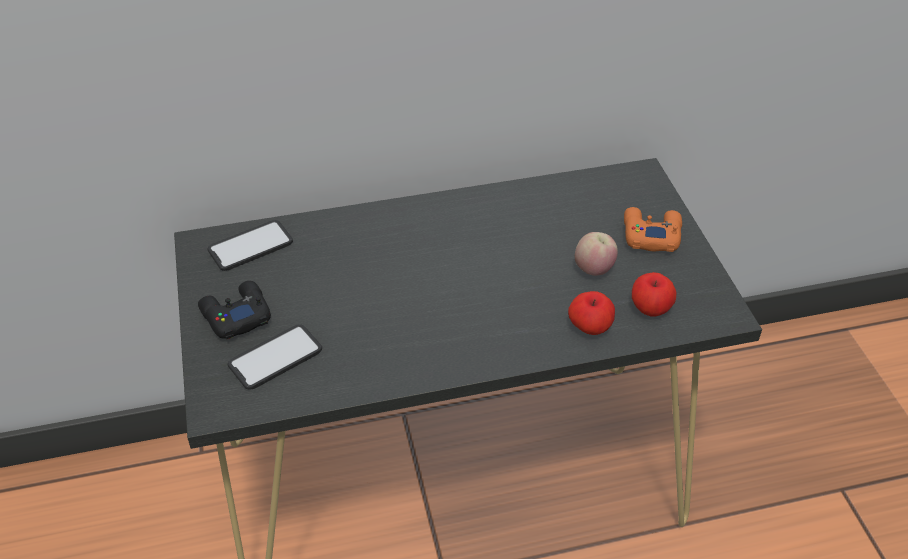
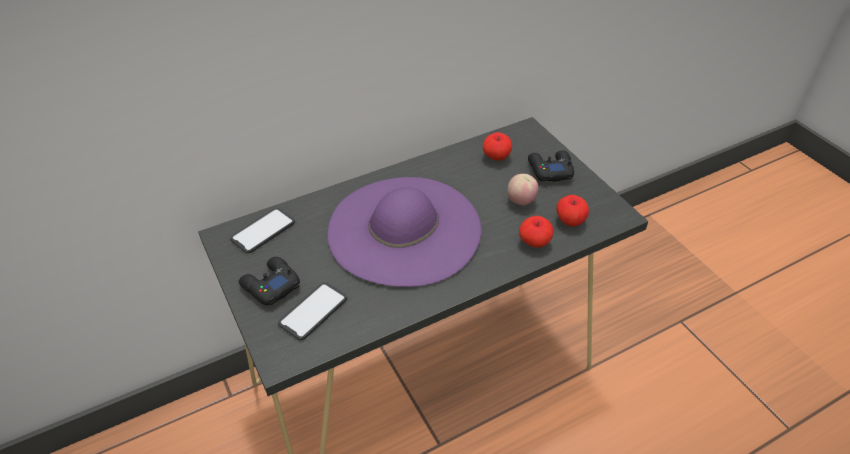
camera: 15 degrees left, 0 degrees up
orange game controller [624,207,682,252] -> black game controller [528,150,574,182]
none -> purple hat [327,177,481,287]
none -> apple [483,132,512,161]

